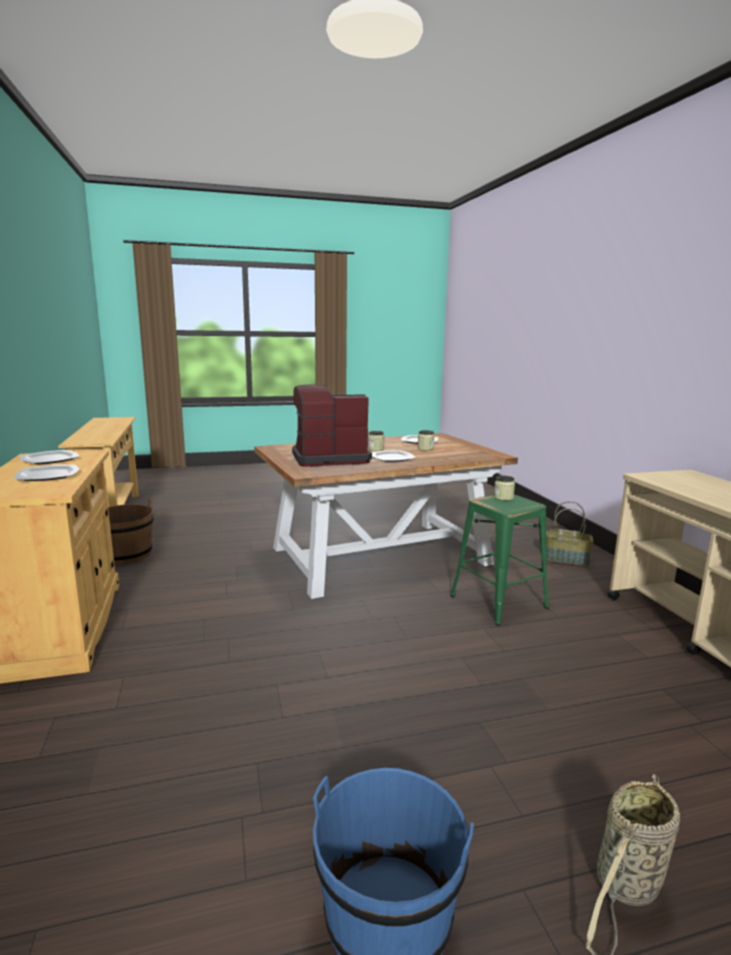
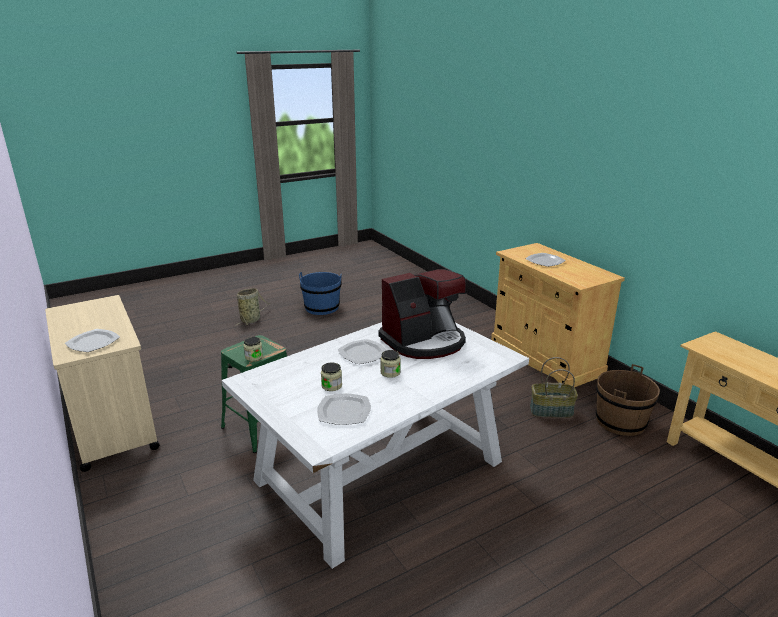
camera: 165 degrees right, 10 degrees up
plate [20,450,79,464] -> plate moved to [65,329,120,352]
brown dining table [254,433,518,599] -> white dining table [222,322,529,569]
basket [546,501,593,566] -> basket moved to [530,357,578,418]

